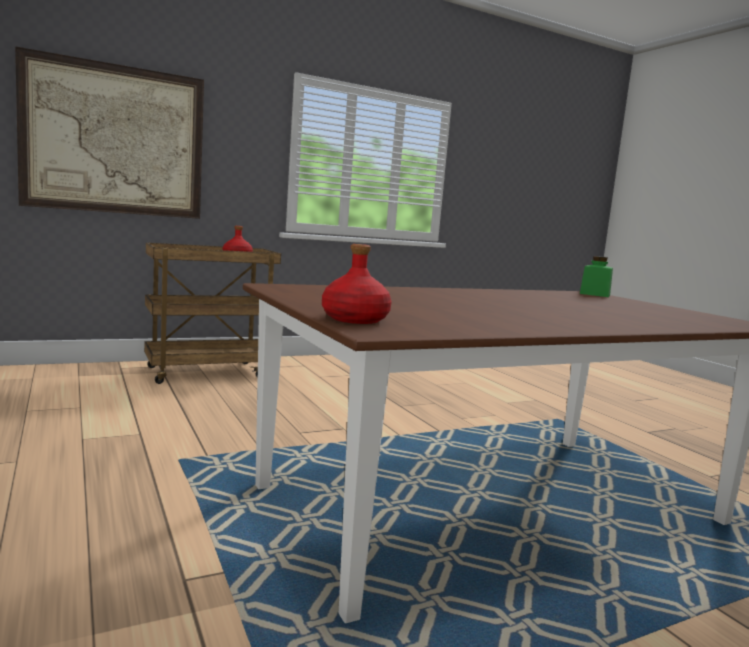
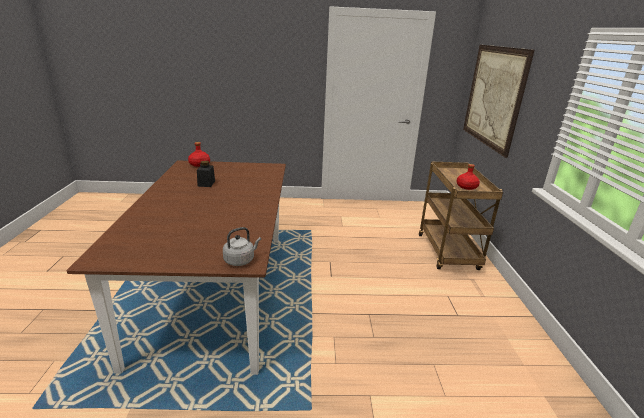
camera: 115 degrees right, 15 degrees up
green jar [580,256,613,297] -> grey kettle [223,227,261,266]
none -> black jar [197,161,215,187]

